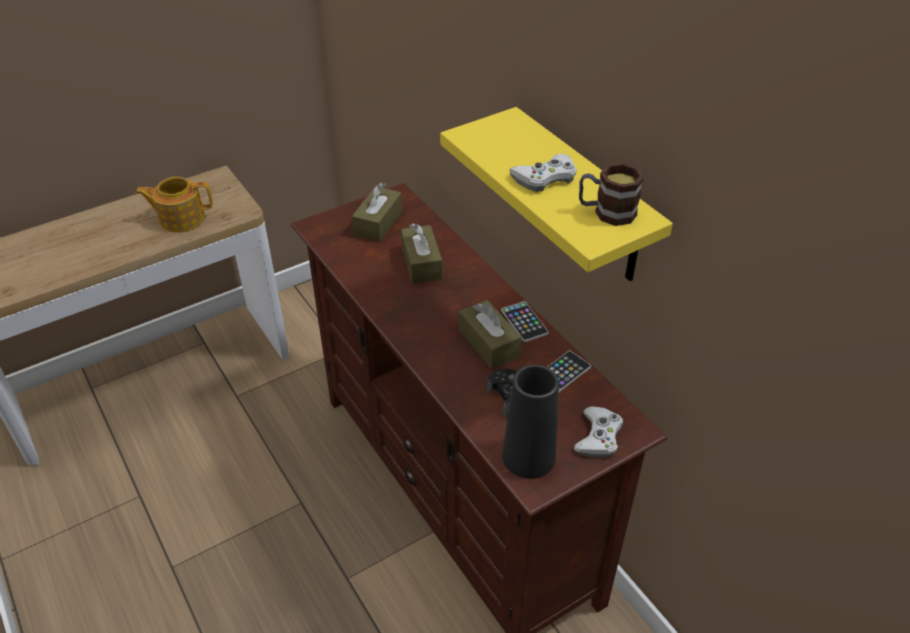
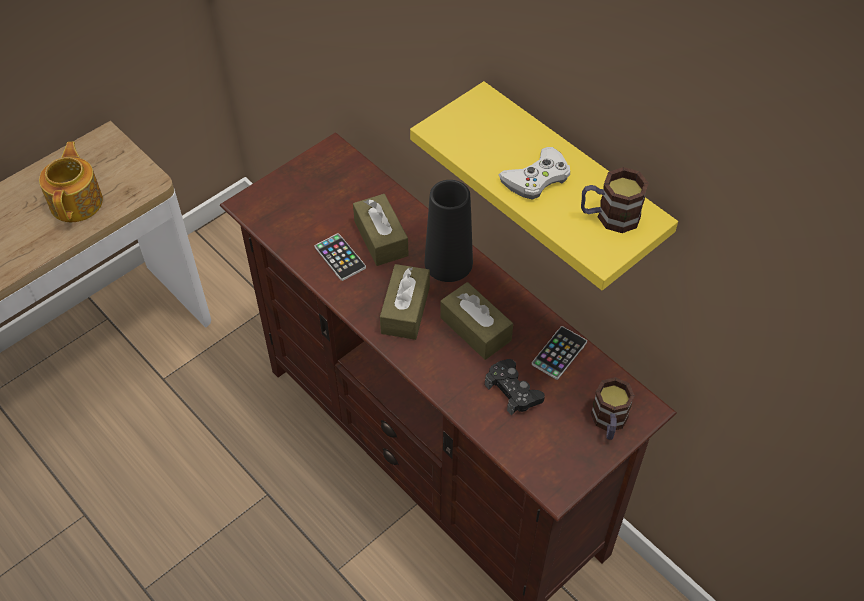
camera: 10 degrees left, 10 degrees up
teapot [135,177,213,232] -> teapot turned 105 degrees clockwise [39,142,103,222]
brown tissue box [352,182,402,242] -> brown tissue box moved to [380,264,430,340]
phone [501,301,549,342] -> phone moved to [315,233,366,281]
black vase [502,365,559,479] -> black vase moved to [425,180,473,282]
white game controller [574,406,623,457] -> mug [591,377,635,440]

